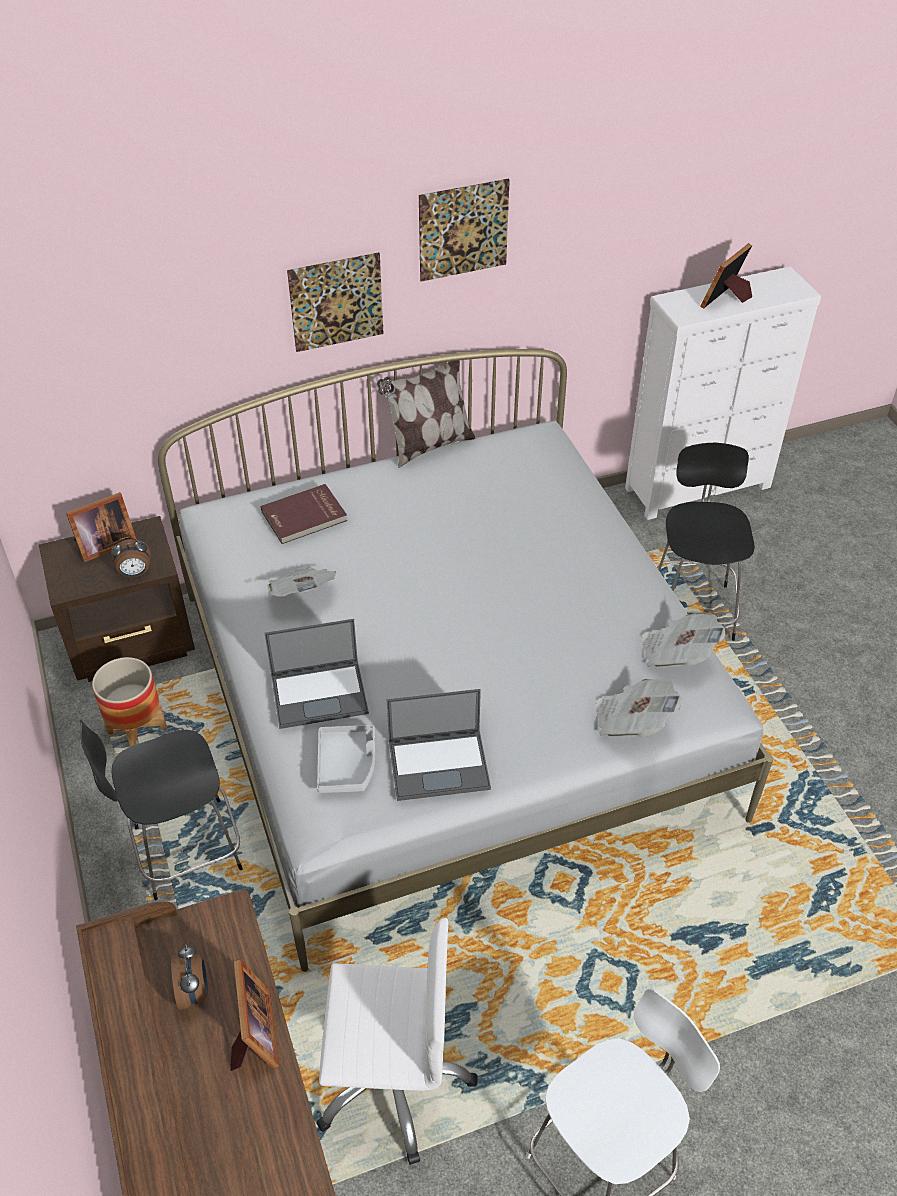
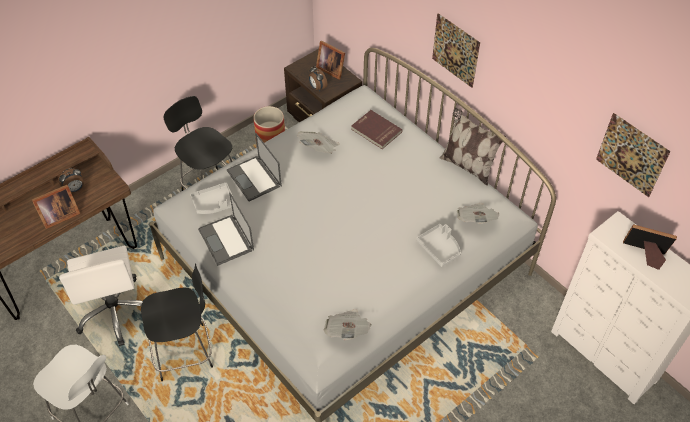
camera: 70 degrees right, 5 degrees up
picture [419,178,510,282] -> picture moved to [596,113,671,197]
newspaper [595,679,681,738] -> newspaper moved to [457,203,500,224]
black chair [656,443,755,641] -> black chair moved to [141,263,213,381]
none -> grey tray [416,224,461,267]

